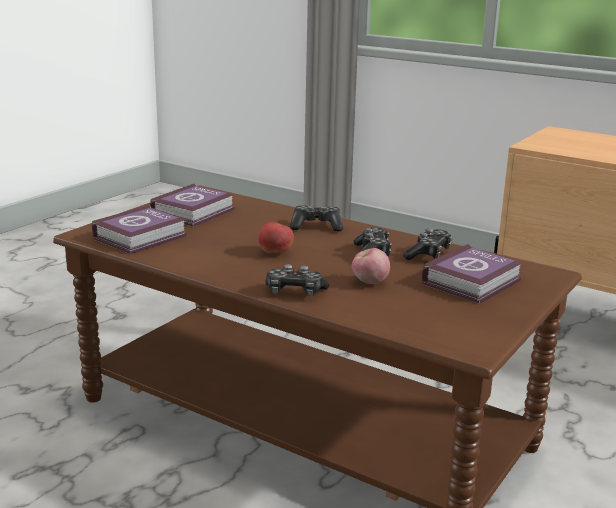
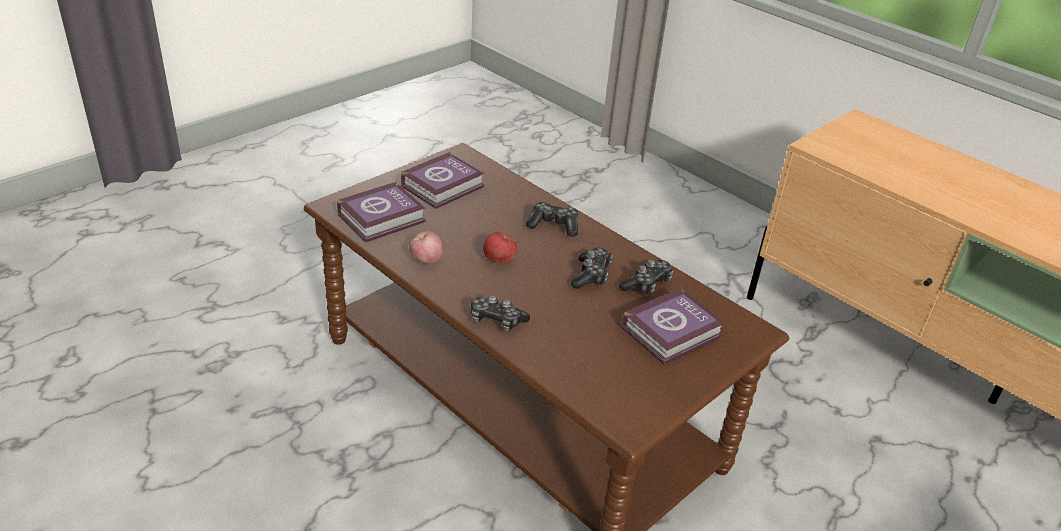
camera: 10 degrees right, 15 degrees up
apple [352,248,390,284] -> apple moved to [409,232,443,264]

